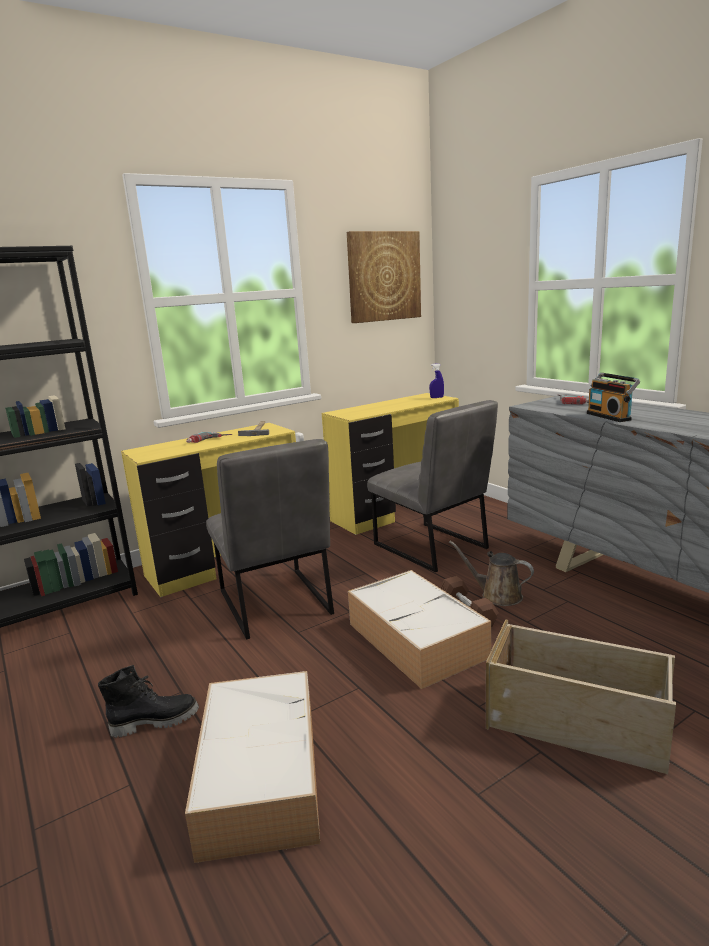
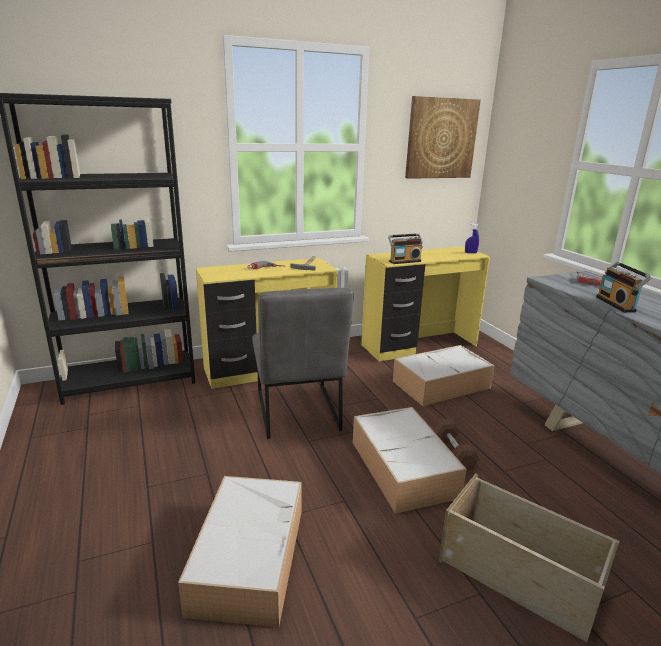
camera: 10 degrees right, 5 degrees up
black boot [98,665,199,738] -> none
grey chair [367,400,498,572] -> storage box [393,345,495,406]
brown watering can [449,541,534,606] -> none
none -> radio [388,233,423,264]

